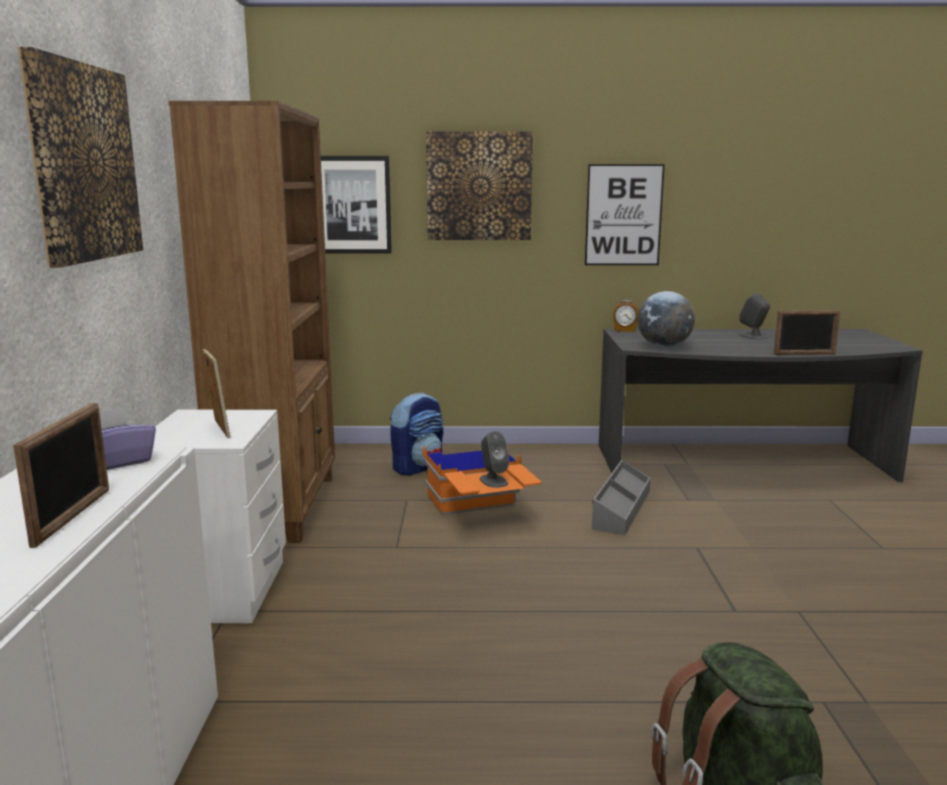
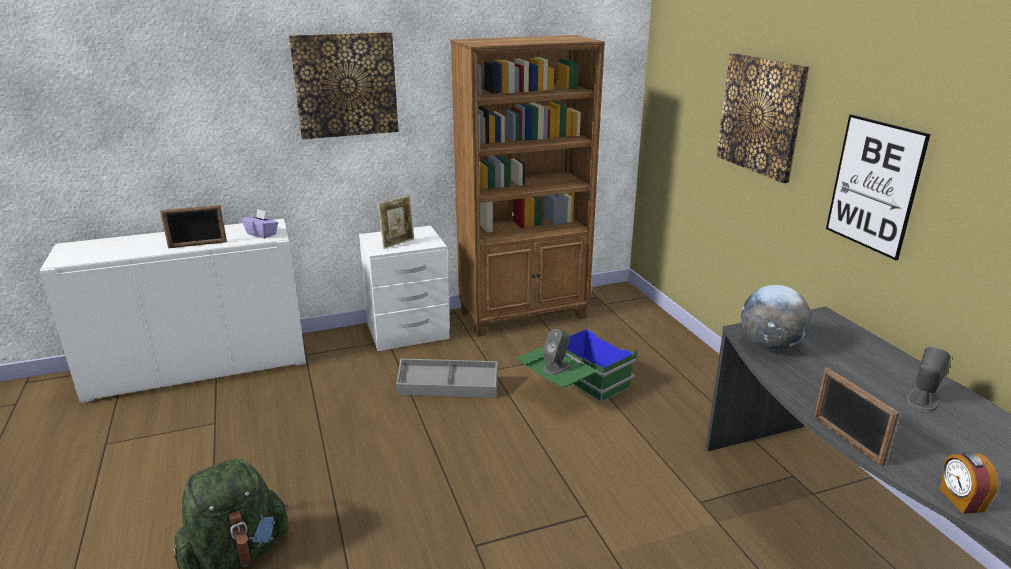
camera: 70 degrees right, 10 degrees up
picture [321,156,392,254] -> none
backpack [390,392,443,475] -> none
orange storage box [422,447,541,515] -> green storage box [517,323,638,402]
grey storage box [592,460,651,535] -> grey storage box moved to [396,358,498,398]
alarm clock [613,300,639,332] -> alarm clock moved to [940,452,999,514]

